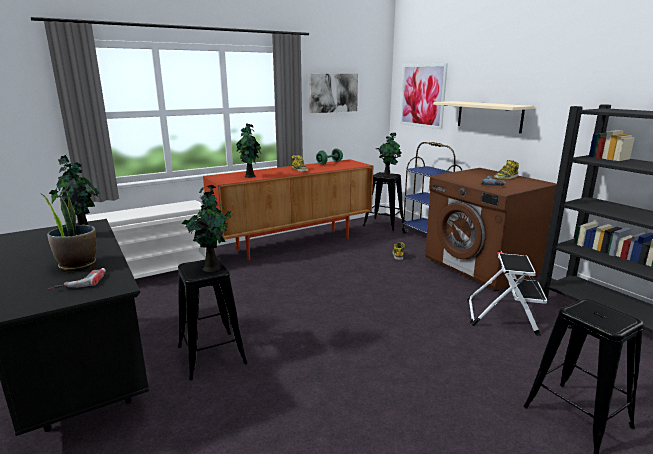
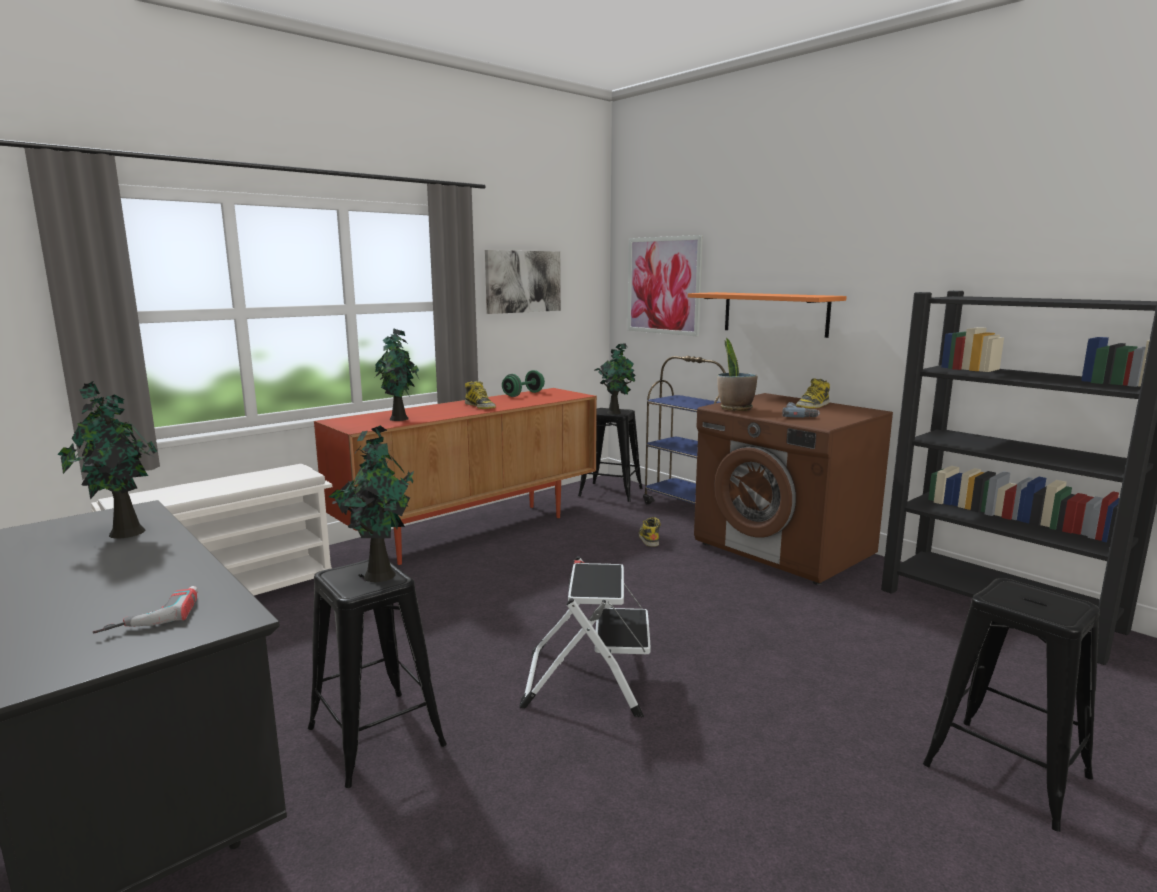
camera: 10 degrees left, 5 degrees down
potted plant [40,191,96,271] -> potted plant moved to [717,338,757,411]
beige shelf [433,101,535,133] -> orange shelf [688,292,847,338]
step ladder [467,250,547,336] -> step ladder moved to [519,556,650,717]

